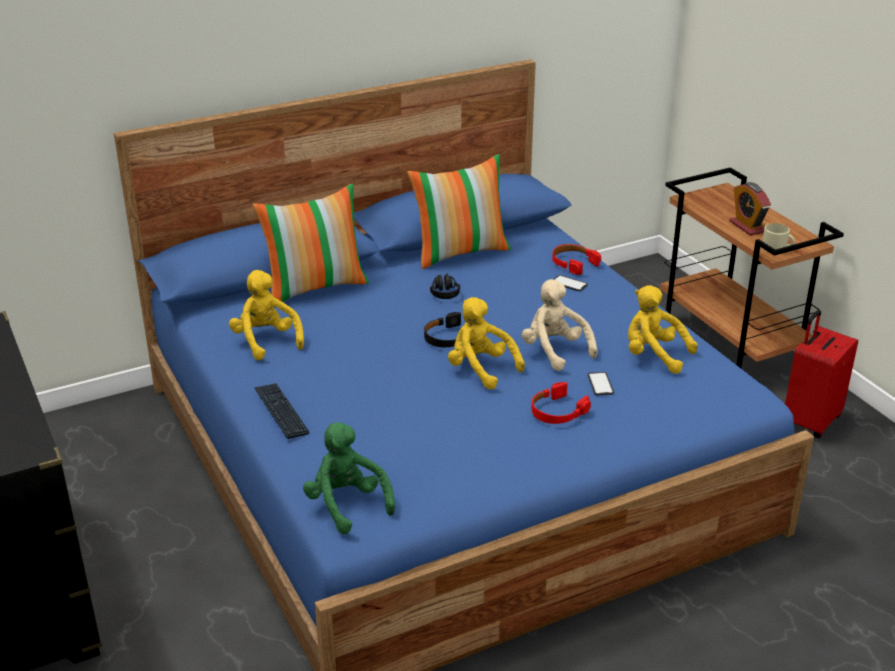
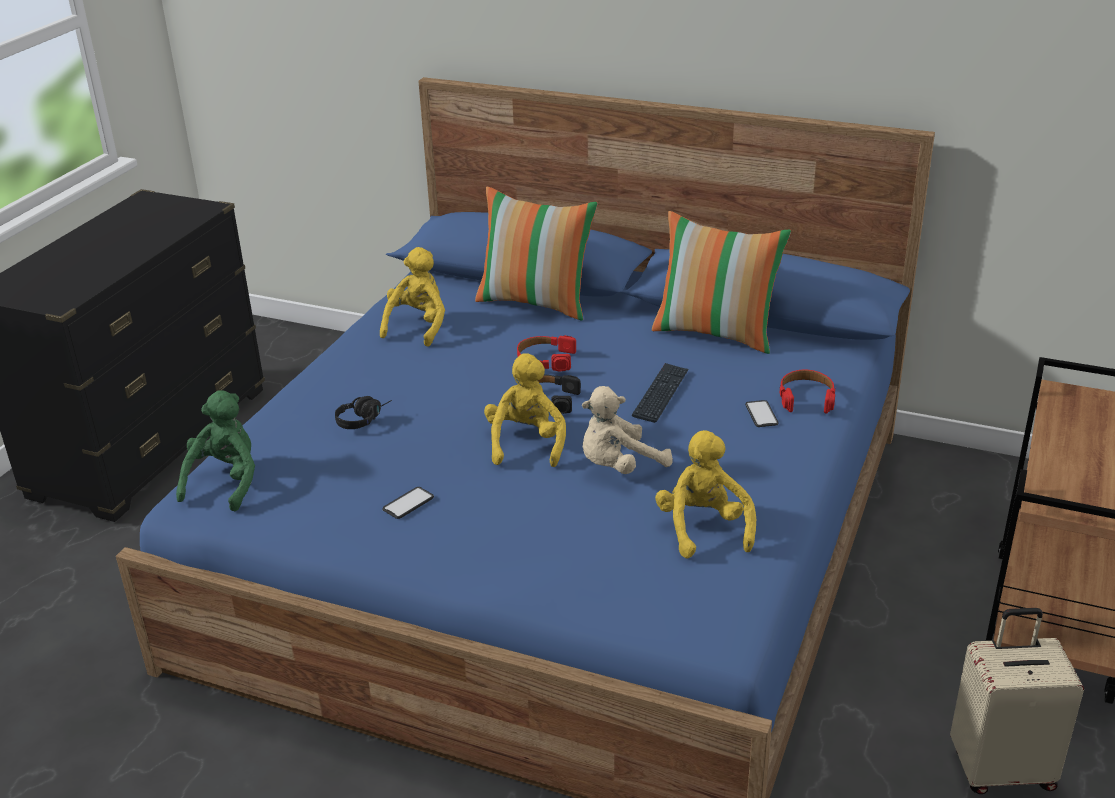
camera: 50 degrees right, 0 degrees up
keyboard [254,383,309,439] -> keyboard moved to [632,363,689,423]
black headphones [430,273,460,299] -> black headphones moved to [335,396,392,429]
beige plush toy [522,279,598,371] -> beige plush toy turned 135 degrees counterclockwise [582,386,673,474]
red headphones [531,382,591,424] -> red headphones moved to [517,335,576,372]
phone [588,372,614,396] -> phone moved to [382,487,434,519]
alarm clock [729,182,771,236] -> none
beige mug [762,223,795,252] -> none
red suitcase [785,310,858,438] -> beige suitcase [950,608,1084,794]

